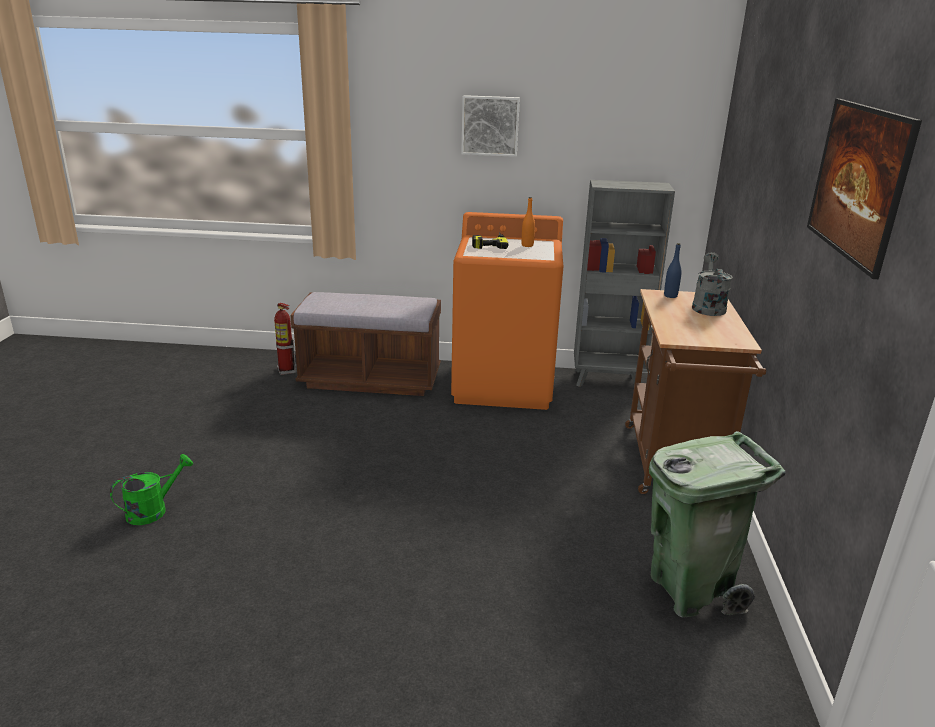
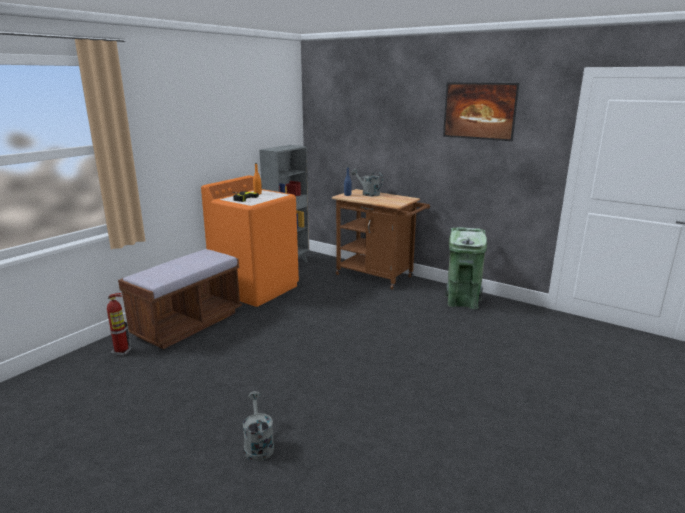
camera: 60 degrees left, 5 degrees down
green watering can [110,454,193,525] -> grey watering can [243,391,274,461]
picture [461,95,520,157] -> none

